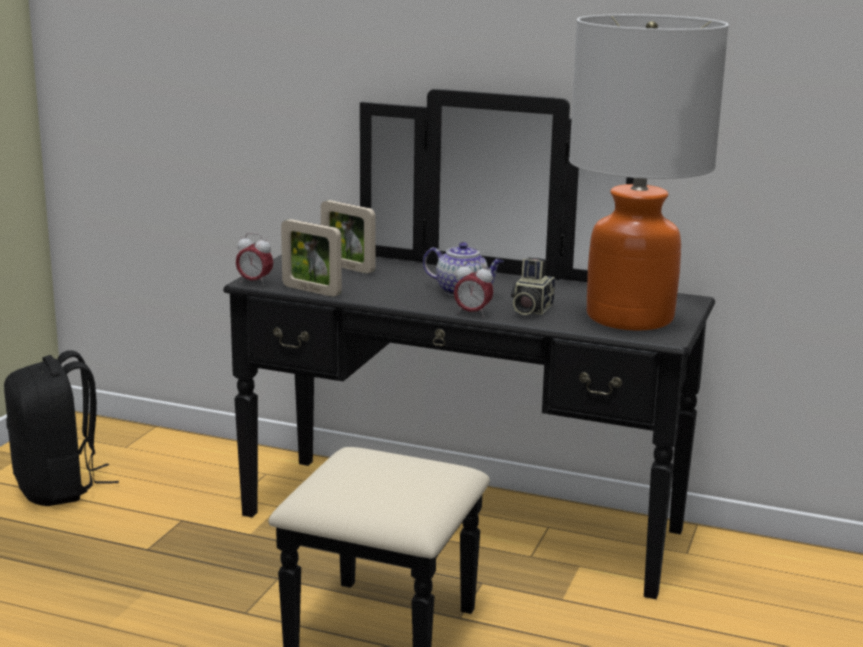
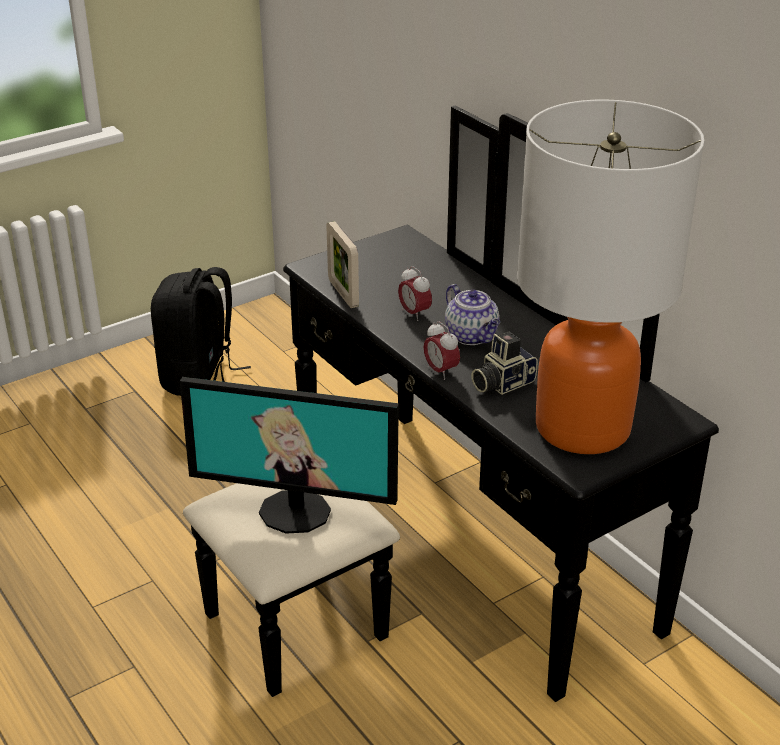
camera: 35 degrees right, 15 degrees up
alarm clock [236,233,273,286] -> alarm clock moved to [398,266,432,321]
picture frame [321,200,376,274] -> none
none -> monitor [180,377,399,534]

